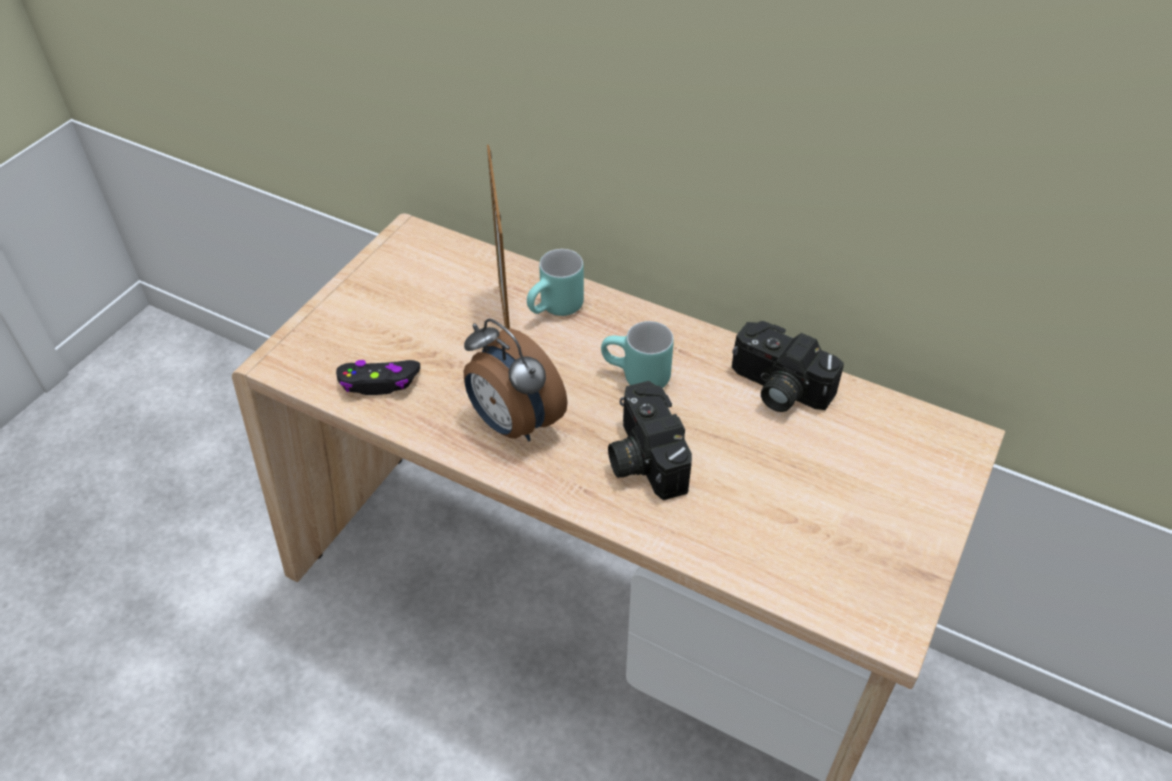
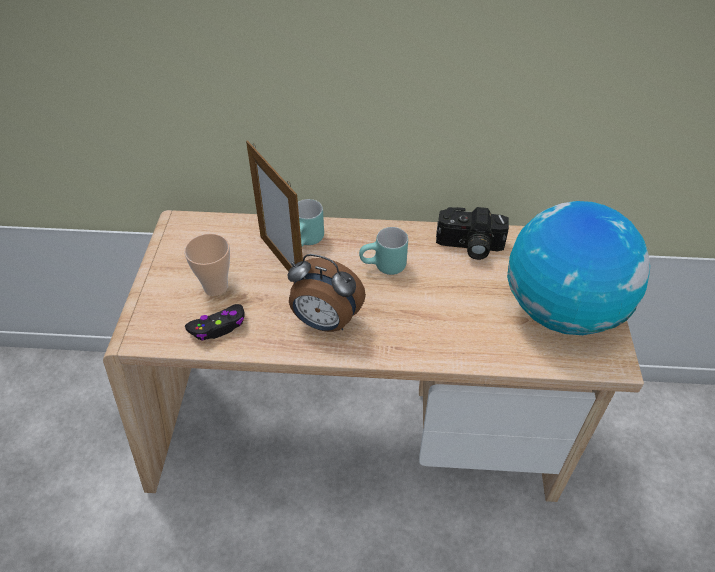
camera: 25 degrees left, 0 degrees up
camera [608,381,692,500] -> none
none -> cup [184,233,230,296]
none -> globe [507,201,650,335]

